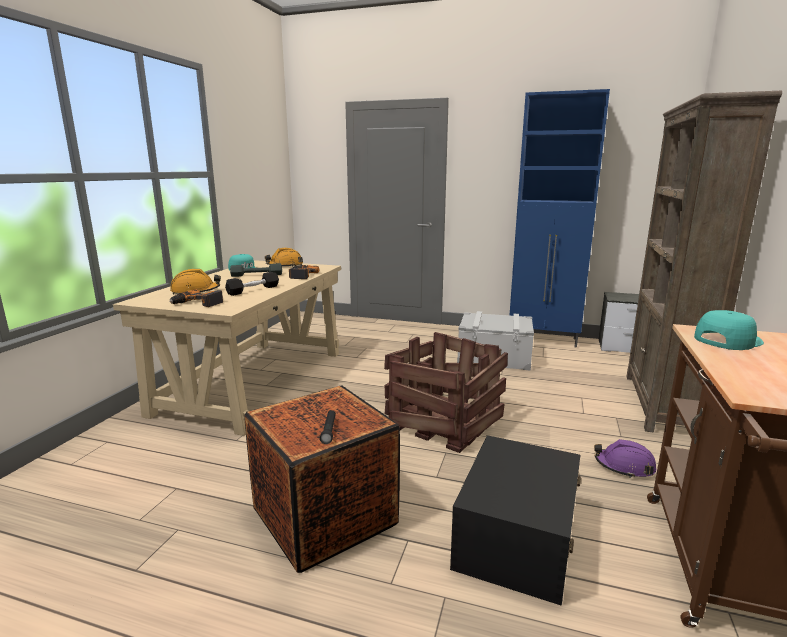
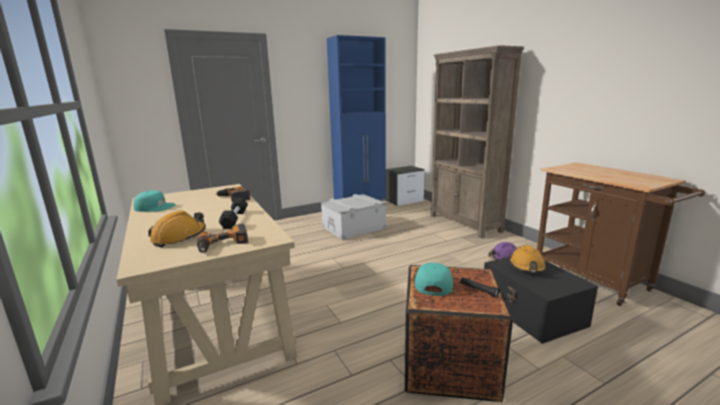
camera: 45 degrees left, 0 degrees up
grey dumbbell [230,263,282,277] -> none
orange hard hat [265,248,303,267] -> orange hard hat moved to [509,245,546,273]
crate [384,332,508,453] -> none
turquoise cap [694,310,764,350] -> turquoise cap moved to [415,263,453,296]

